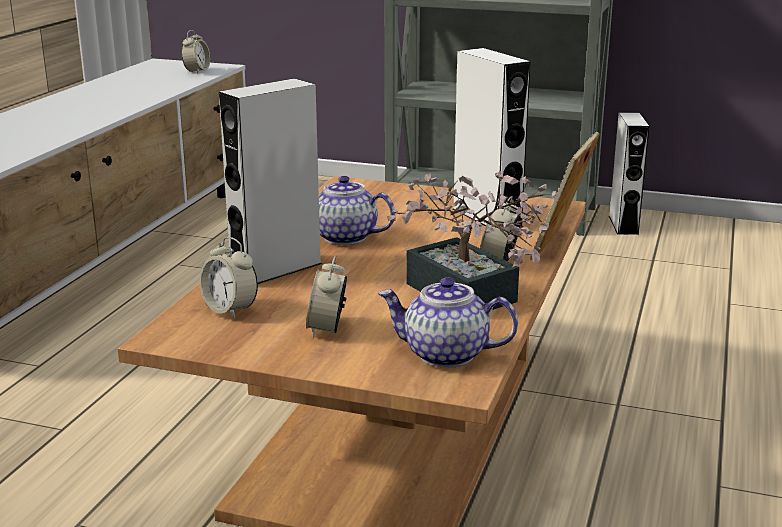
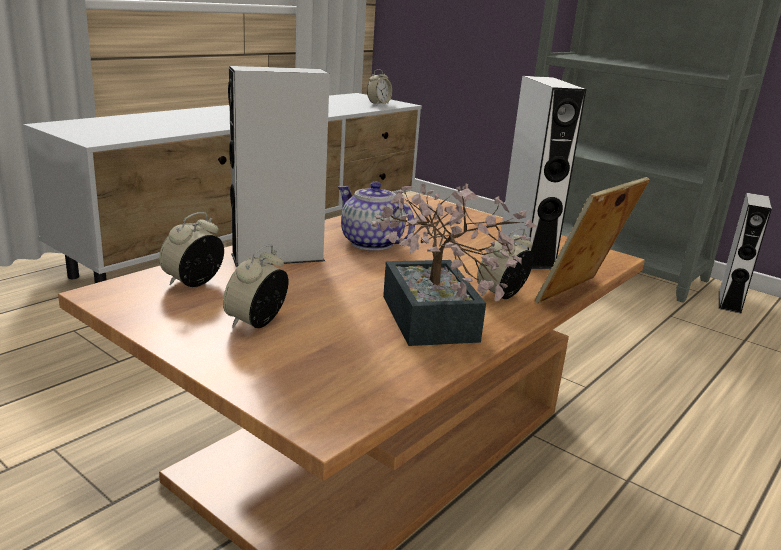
camera: 20 degrees right, 0 degrees up
alarm clock [199,237,258,319] -> alarm clock turned 60 degrees clockwise [159,212,224,287]
teapot [378,277,518,368] -> none

